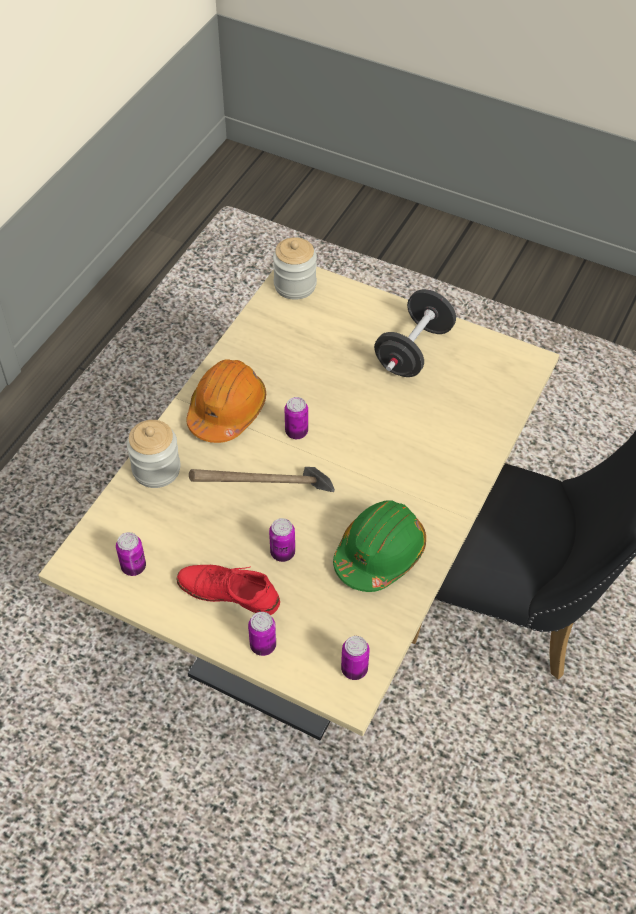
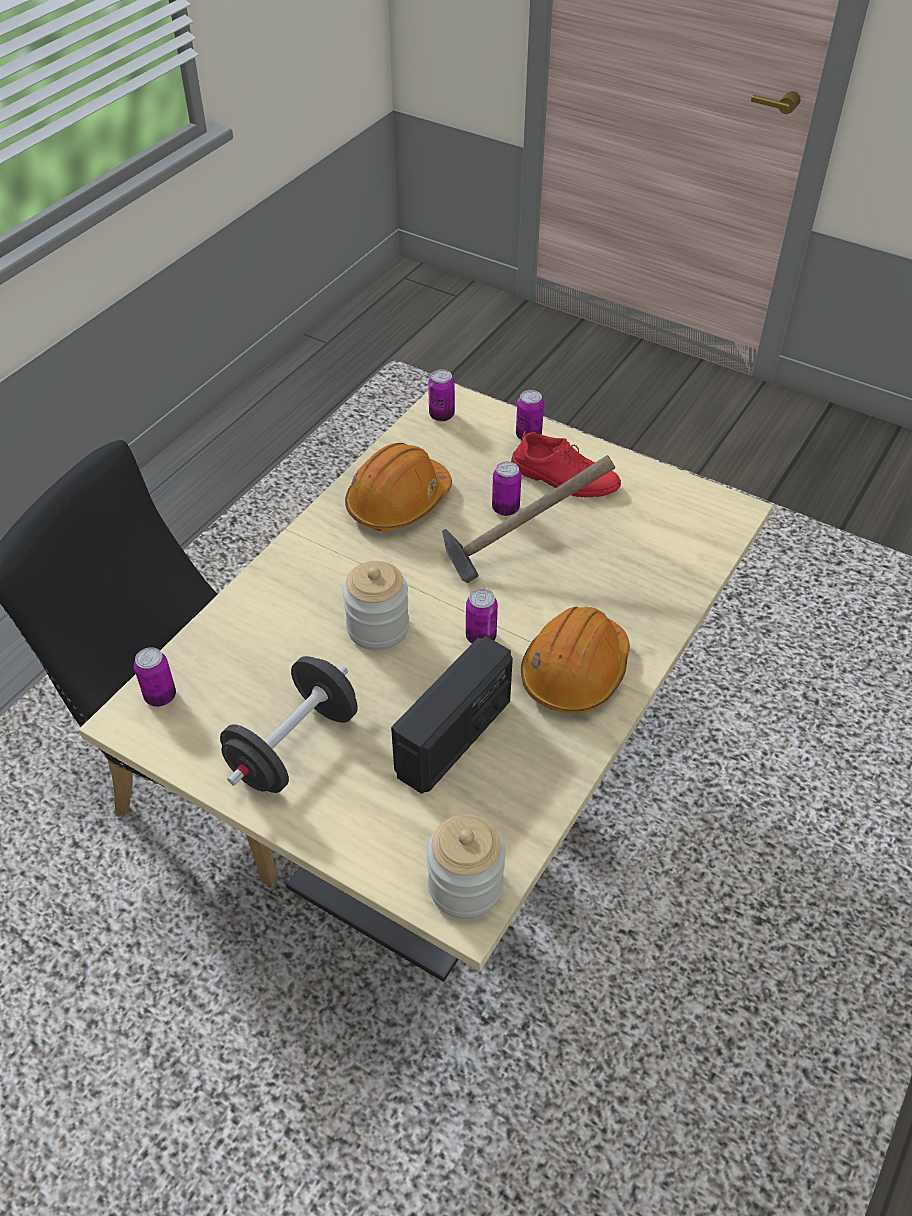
camera: 175 degrees left, 5 degrees down
can [116,532,146,576] -> can moved to [134,647,176,707]
jar [126,420,181,488] -> jar moved to [343,561,409,651]
green hard hat [333,500,426,592] -> orange hard hat [345,443,452,531]
none -> radio [391,636,513,794]

